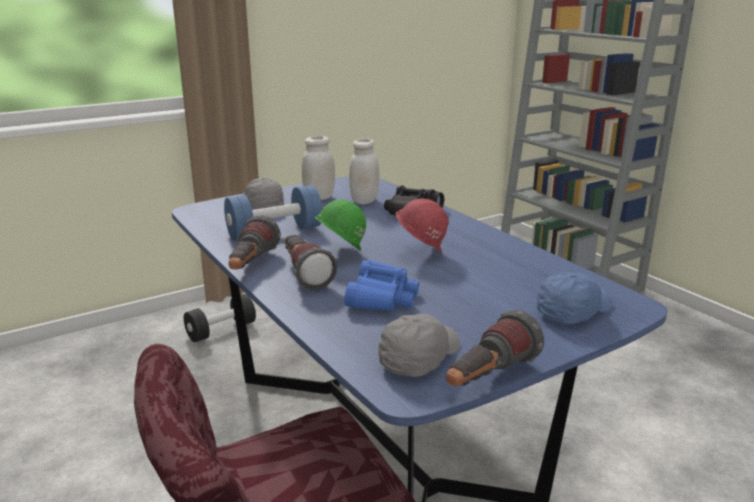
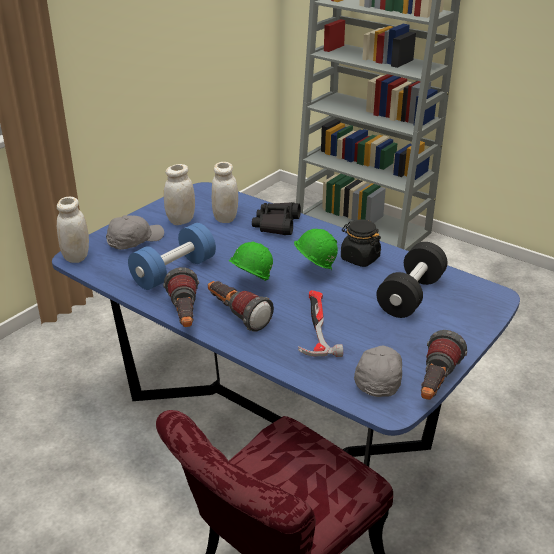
camera: 20 degrees left, 10 degrees up
black dumbbell [184,294,256,342] -> black dumbbell moved to [376,242,448,318]
grey cap [242,178,284,209] -> grey cap turned 105 degrees clockwise [106,215,164,250]
blue binoculars [344,260,419,312] -> hammer [298,290,343,357]
red hard hat [396,198,449,254] -> green hard hat [294,229,338,270]
blue cap [537,272,613,324] -> none
none -> white jar [57,197,89,263]
none -> black jar [341,219,381,267]

